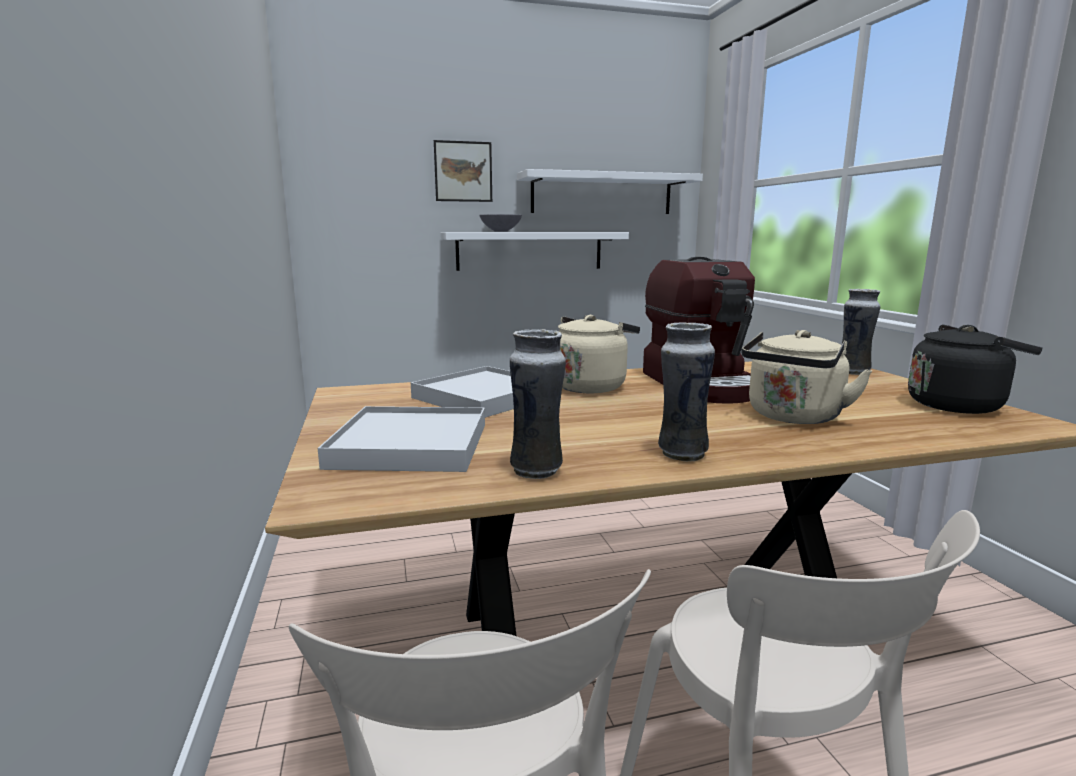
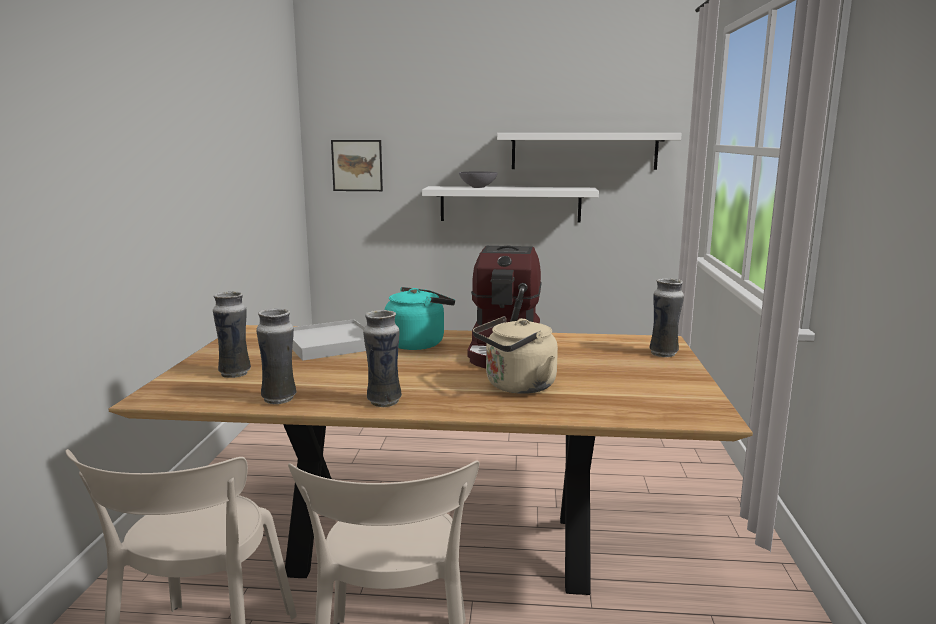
camera: 20 degrees right, 0 degrees up
white tray [318,406,485,472] -> vase [213,291,251,378]
picture [434,140,492,202] -> picture moved to [331,140,383,191]
beige kettle [558,315,640,393] -> turquoise kettle [385,287,455,350]
black kettle [908,325,1043,414] -> none

